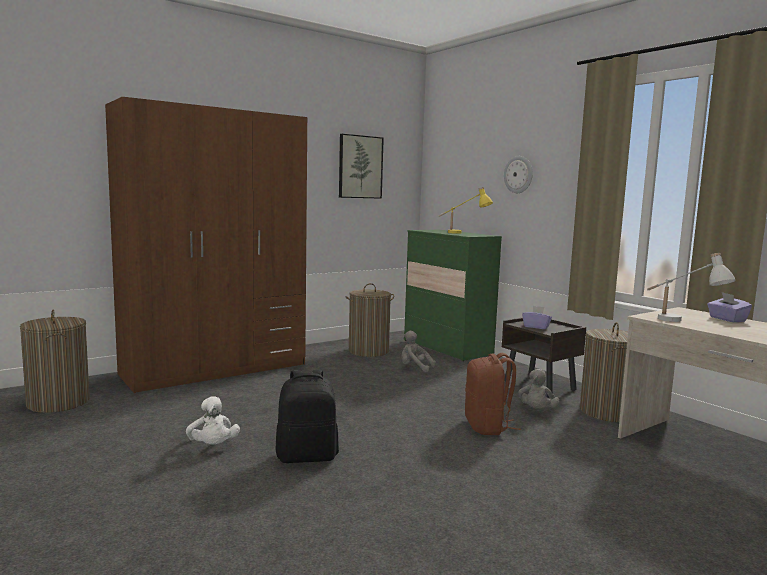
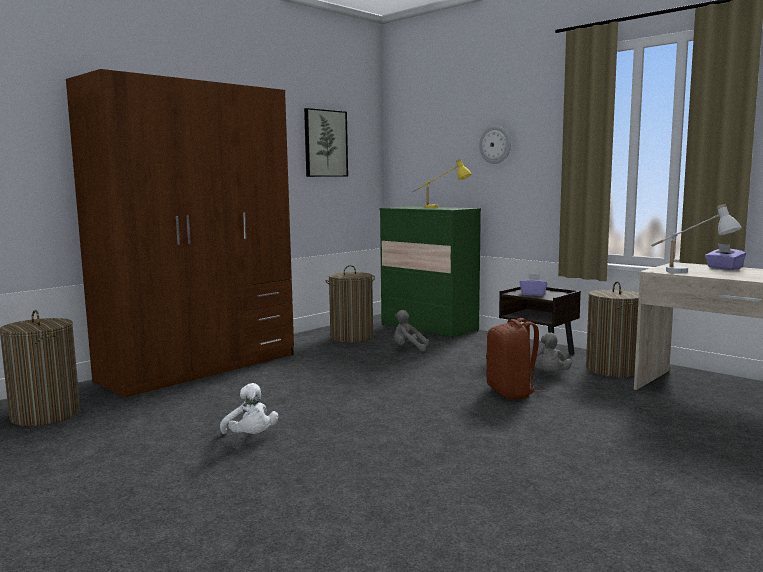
camera: 10 degrees left, 0 degrees up
black backpack [276,370,339,463] -> none

